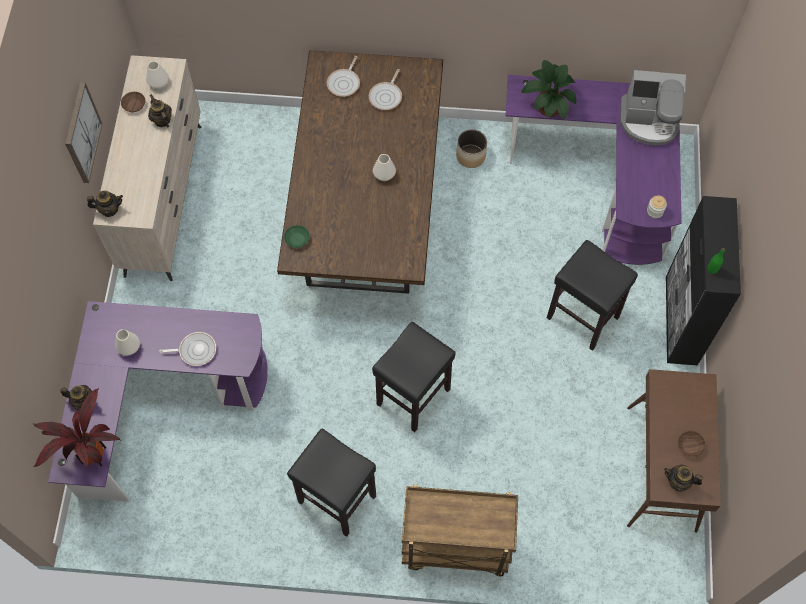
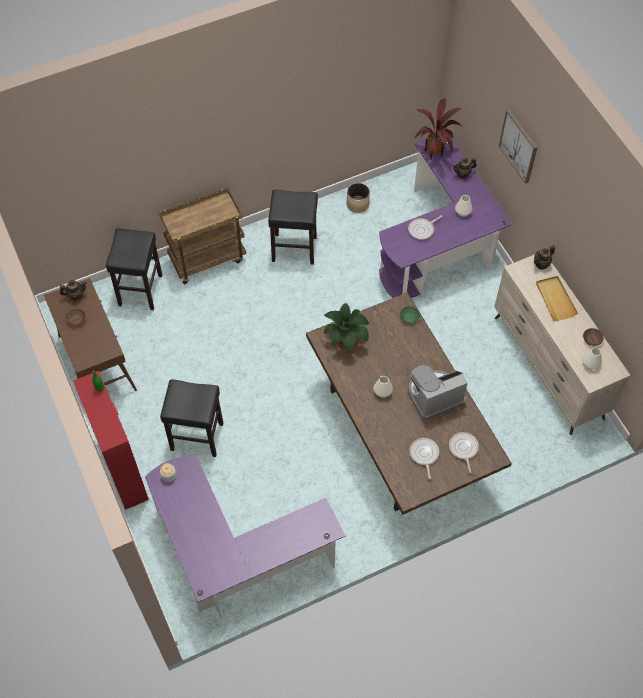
camera: 150 degrees right, 5 degrees down
picture [65,82,103,183] -> picture moved to [499,109,538,184]
teapot [148,95,172,127] -> none
black stool [372,322,456,432] -> black stool moved to [106,228,162,310]
planter [456,129,487,168] -> planter moved to [347,183,370,213]
potted plant [521,60,577,119] -> potted plant moved to [324,303,369,351]
coffee machine [620,70,686,145] -> coffee machine moved to [408,365,468,420]
black cabinet [666,196,741,366] -> red cabinet [73,371,149,510]
none -> beige tray [536,276,578,321]

